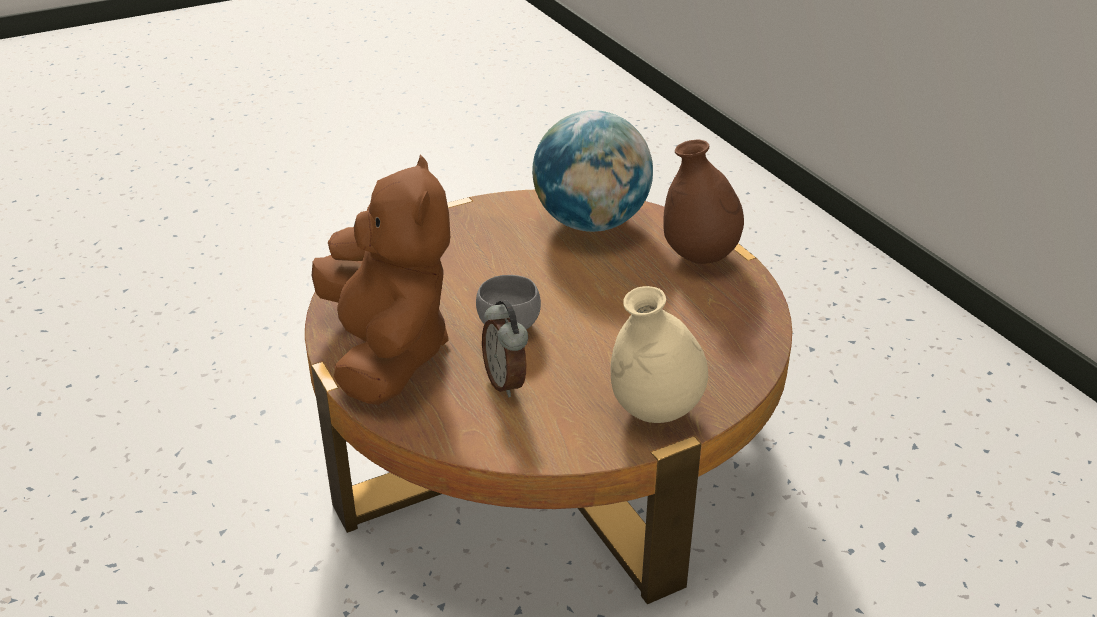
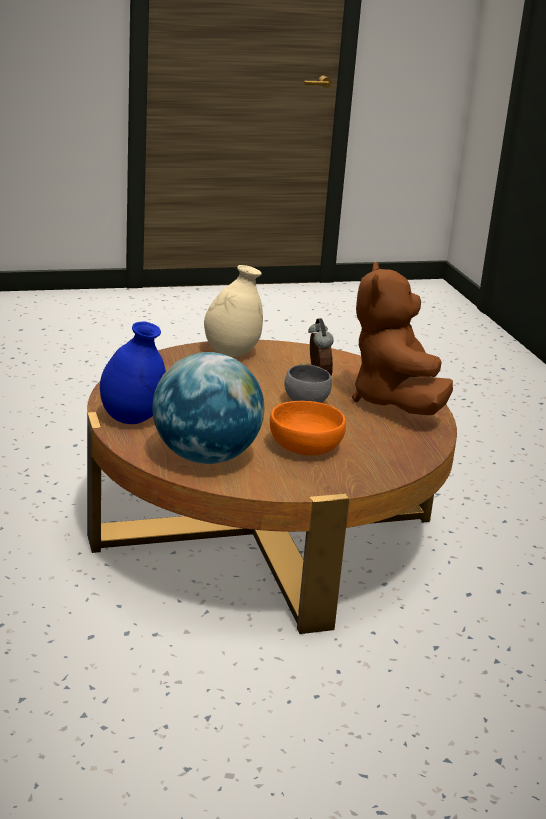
camera: 170 degrees left, 10 degrees down
brown vase [663,139,744,264] -> blue vase [100,322,166,424]
none -> orange bowl [270,401,346,455]

